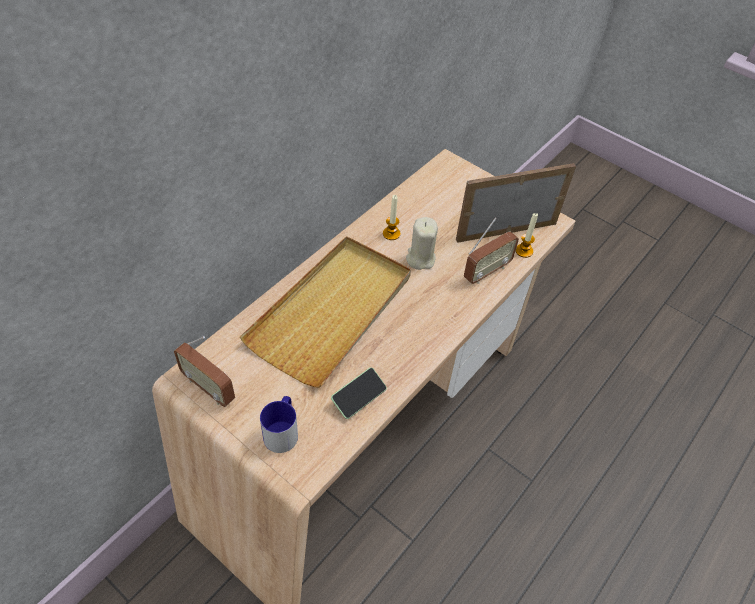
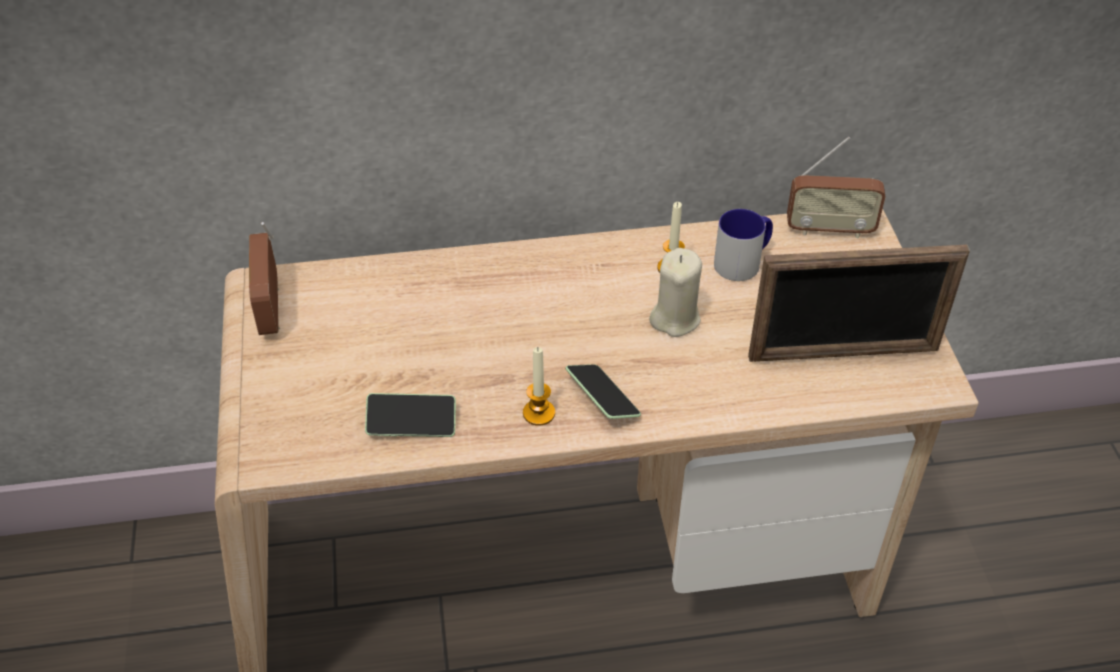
camera: 45 degrees right, 5 degrees down
beige tray [240,236,411,388] -> none
mug [260,396,298,453] -> mug moved to [714,209,773,281]
picture frame [456,163,576,243] -> picture frame turned 150 degrees clockwise [748,245,970,362]
radio [464,217,519,284] -> radio moved to [787,137,886,238]
candle [516,213,538,258] -> candle moved to [523,347,555,426]
none -> phone [565,364,641,419]

